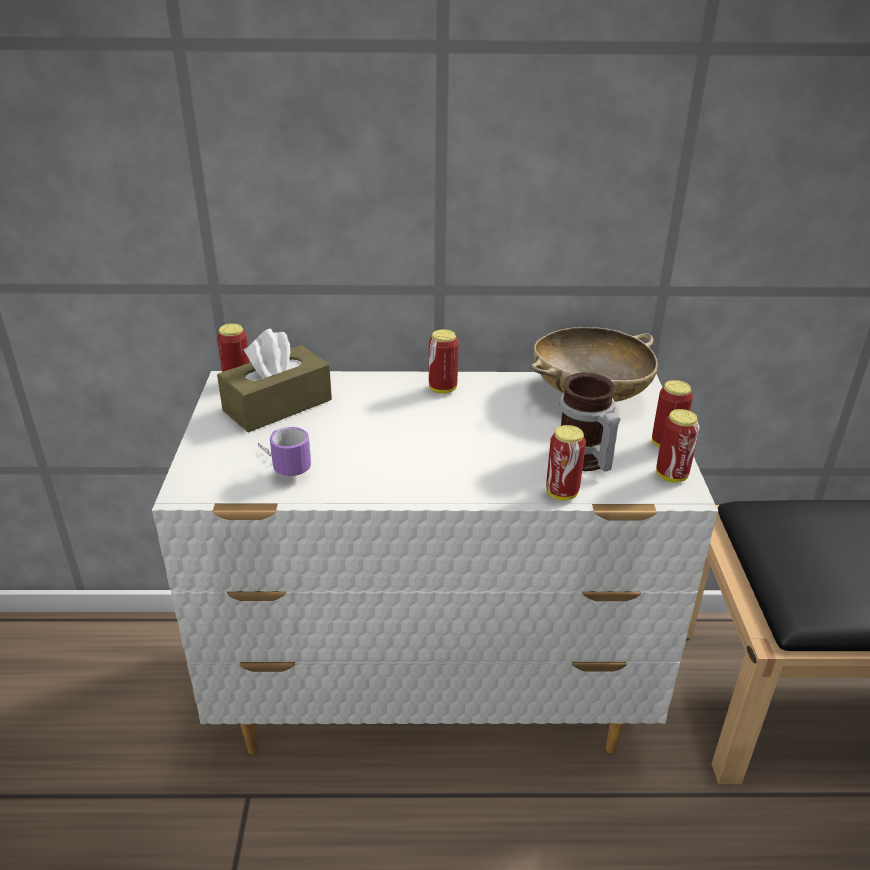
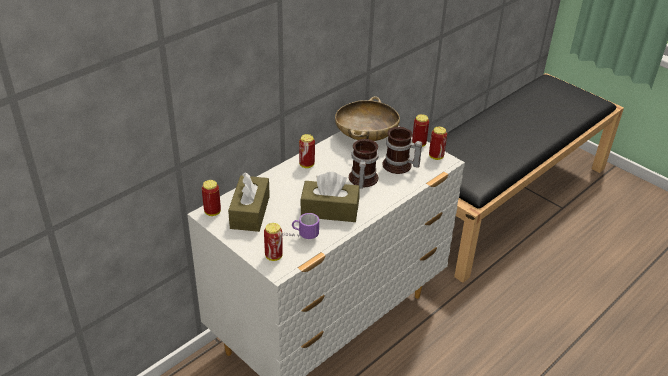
camera: 45 degrees left, 5 degrees up
can [546,425,586,501] -> can moved to [264,223,283,261]
none -> brown tissue box [300,172,360,222]
none -> mug [349,139,379,189]

